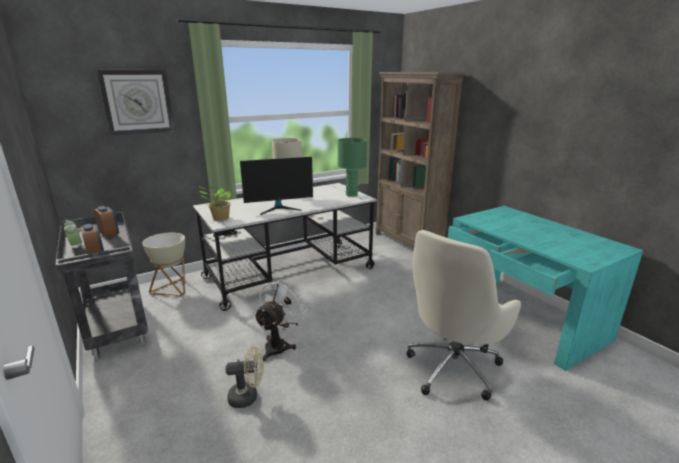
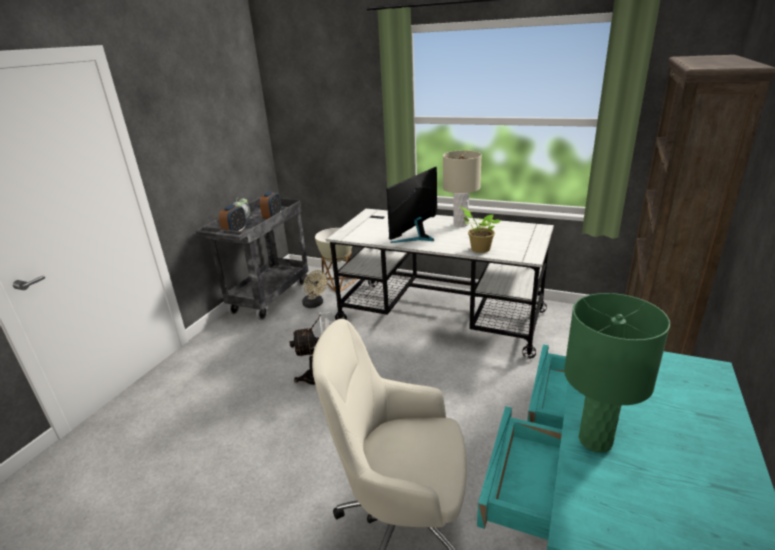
camera: 55 degrees right, 5 degrees up
wall clock [97,70,175,136] -> none
potted plant [199,187,232,221] -> potted plant moved to [459,206,501,253]
beige fan [226,346,264,408] -> beige fan moved to [302,270,328,308]
monitor [240,157,313,215] -> monitor turned 90 degrees clockwise [386,167,437,243]
green table lamp [338,138,367,197] -> green table lamp moved to [564,293,670,453]

